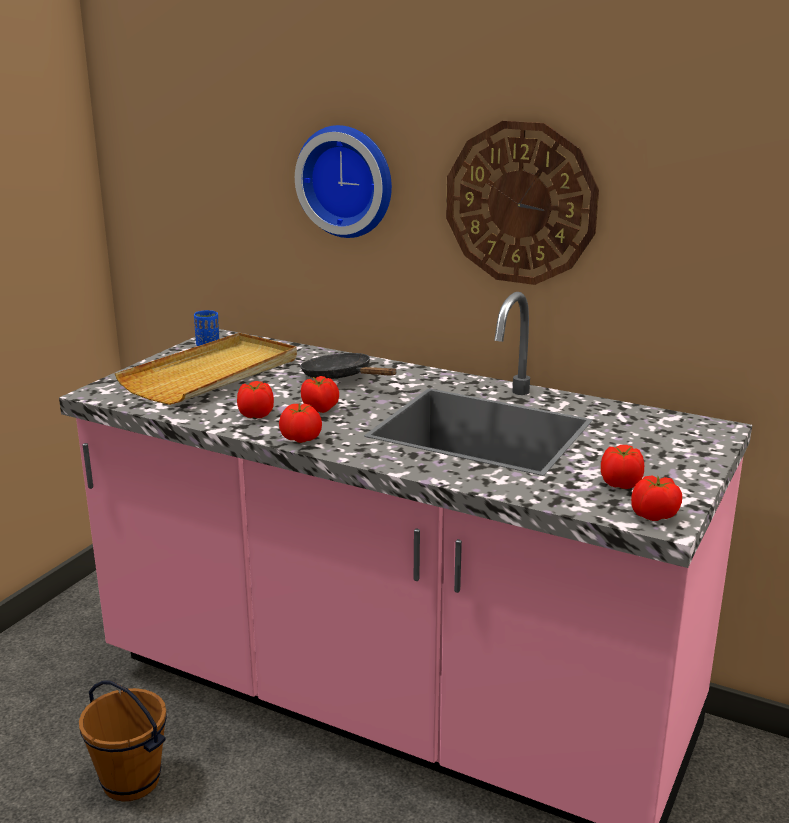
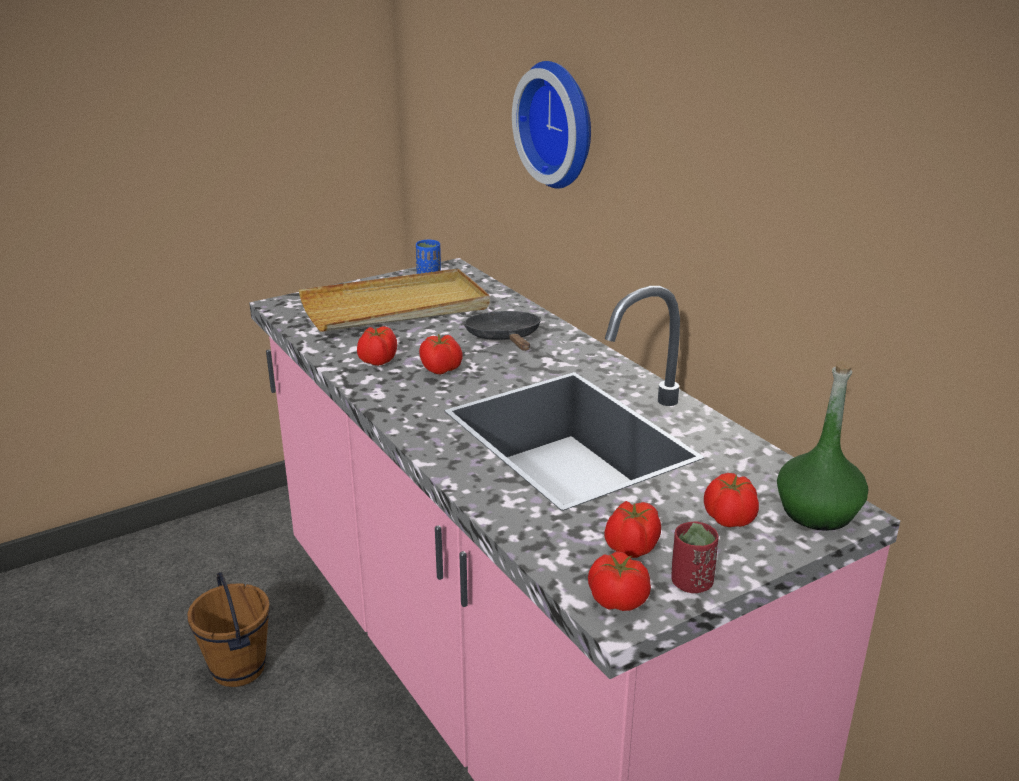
camera: 30 degrees right, 5 degrees up
tomato [279,404,322,443] -> tomato moved to [704,473,759,527]
wall clock [446,121,599,285] -> none
none -> red cup [671,522,719,593]
none -> green bottle [777,360,868,531]

